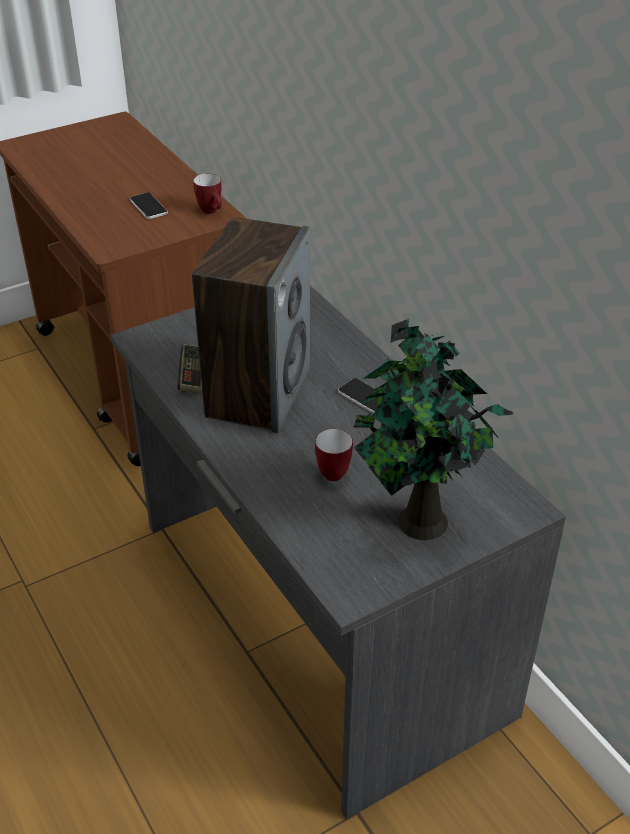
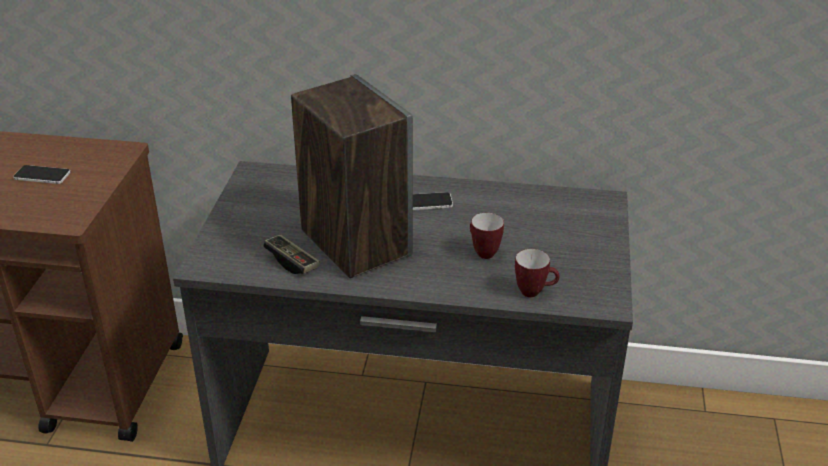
camera: 50 degrees left, 5 degrees down
mug [193,174,222,214] -> mug moved to [515,249,560,297]
potted plant [354,319,514,540] -> none

